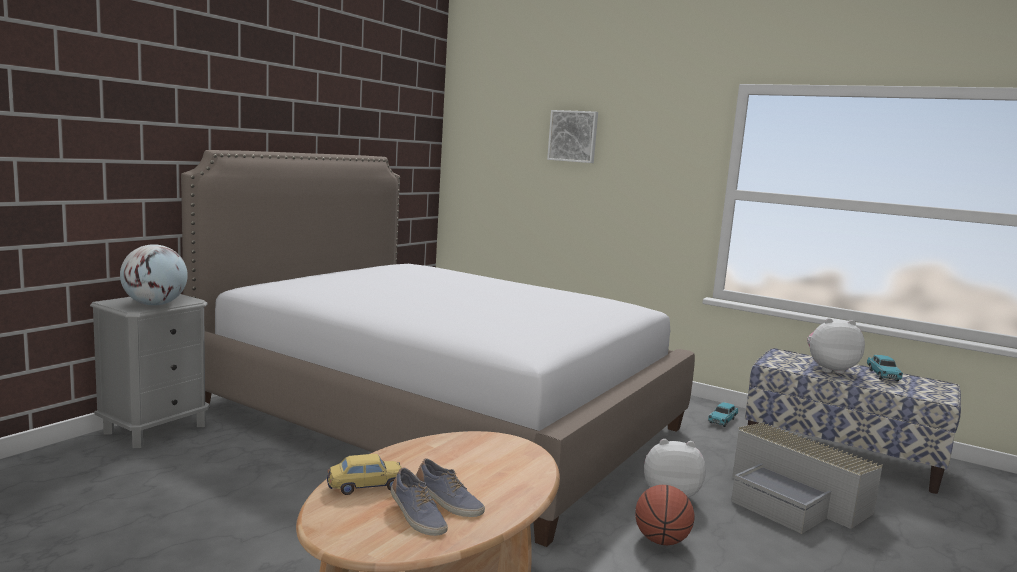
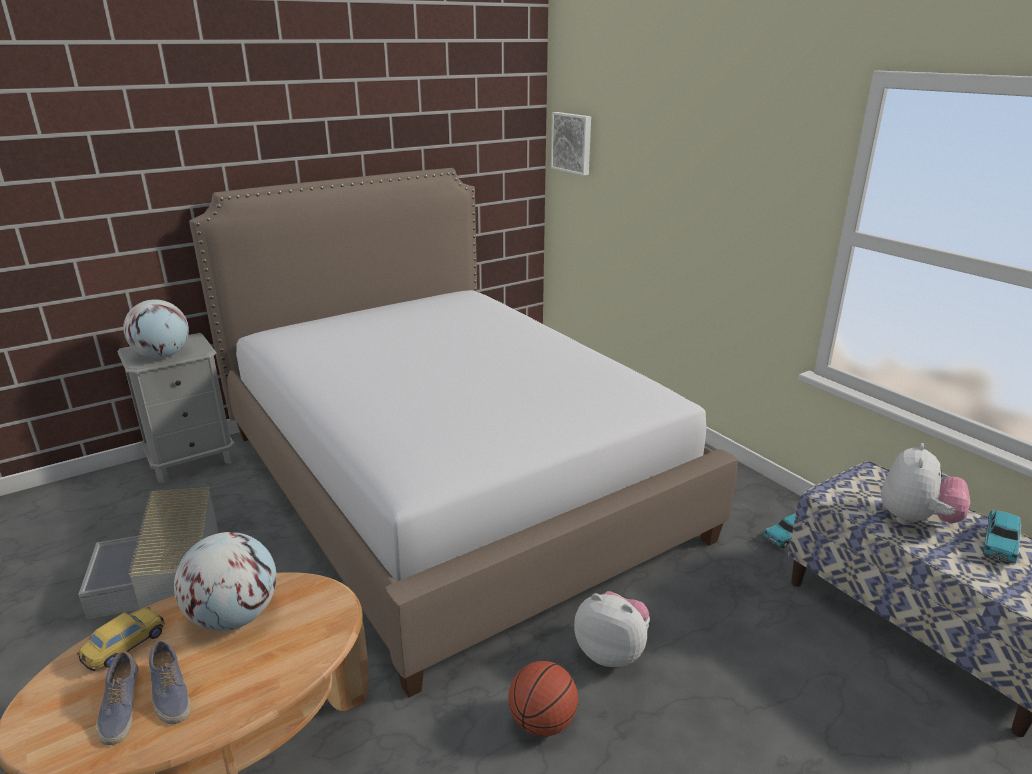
camera: 25 degrees right, 15 degrees up
toy car [327,454,402,495] -> toy car turned 60 degrees counterclockwise [77,607,165,671]
picture [547,110,598,163] -> picture moved to [551,112,591,176]
grey storage box [731,422,883,534] -> grey storage box moved to [78,487,218,619]
plush toy [807,318,865,374] -> plush toy turned 90 degrees clockwise [881,443,970,525]
none -> globe [174,532,277,631]

